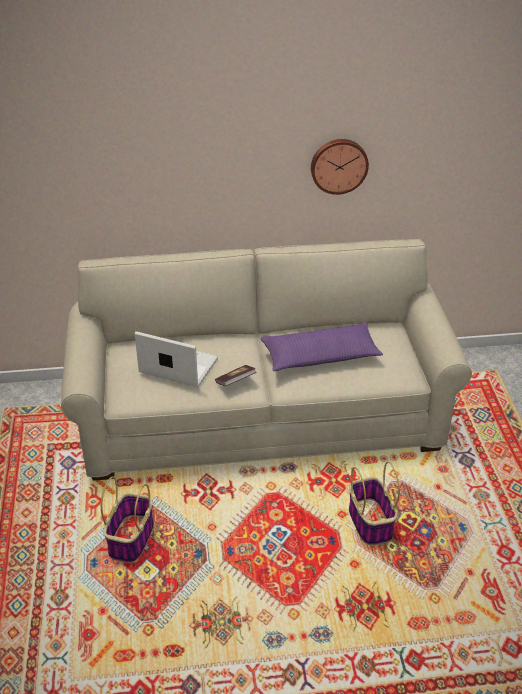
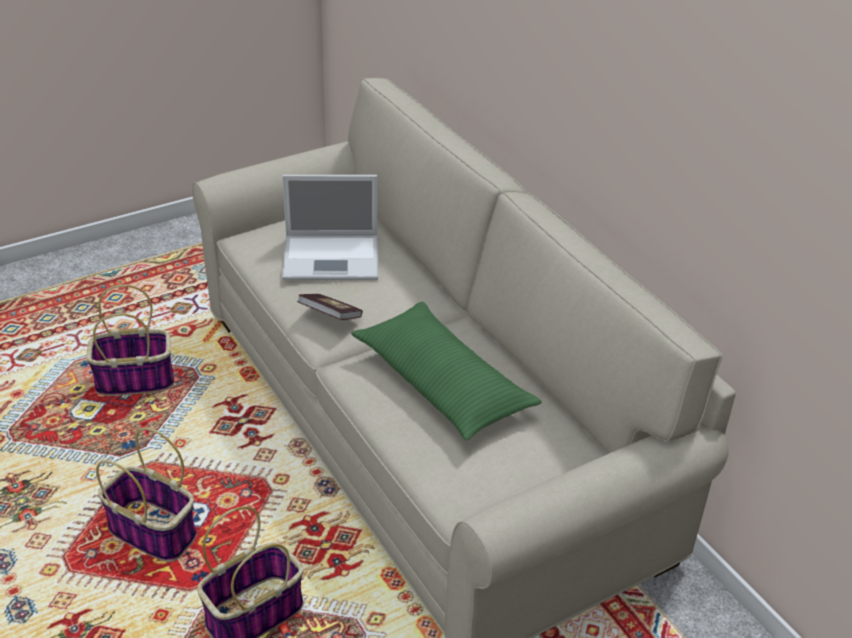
camera: 65 degrees right, 0 degrees up
laptop [135,331,218,387] -> laptop turned 90 degrees clockwise [282,175,378,280]
purple pillow [261,322,383,371] -> green pillow [351,302,542,441]
wall clock [311,139,369,195] -> none
none -> basket [96,427,197,562]

